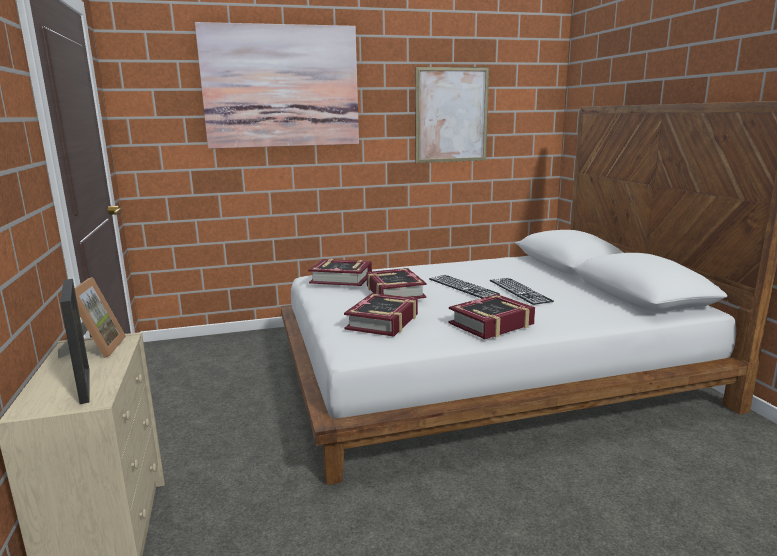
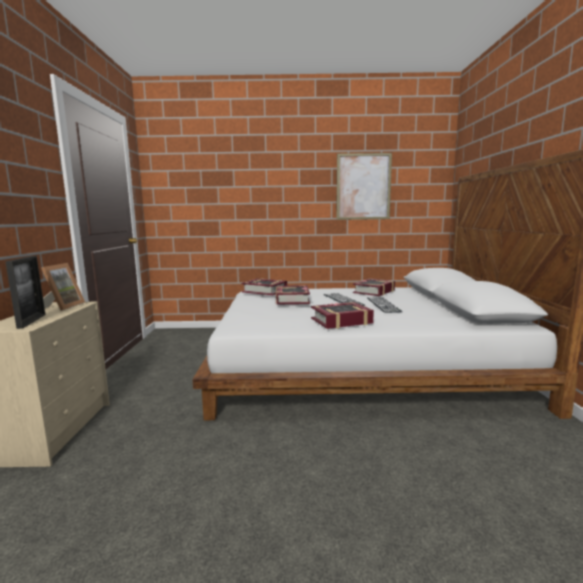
camera: 15 degrees right, 5 degrees down
picture [195,22,359,149] -> none
book [344,293,418,337] -> book moved to [353,278,395,296]

